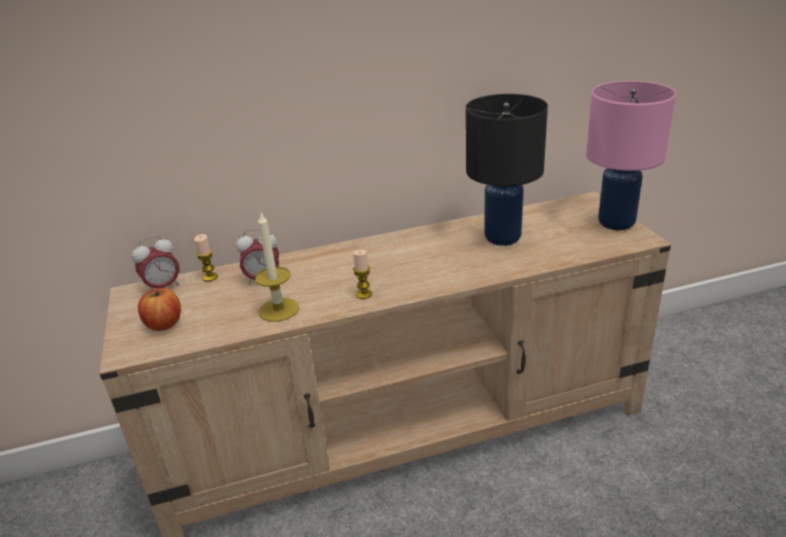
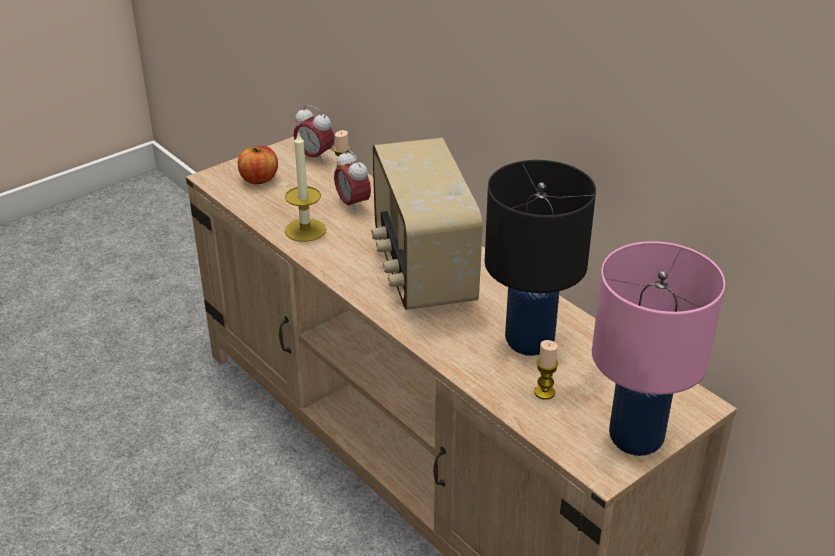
camera: 65 degrees right, 5 degrees up
candle [353,250,372,299] -> candle moved to [534,340,558,400]
none -> radio [372,138,483,310]

